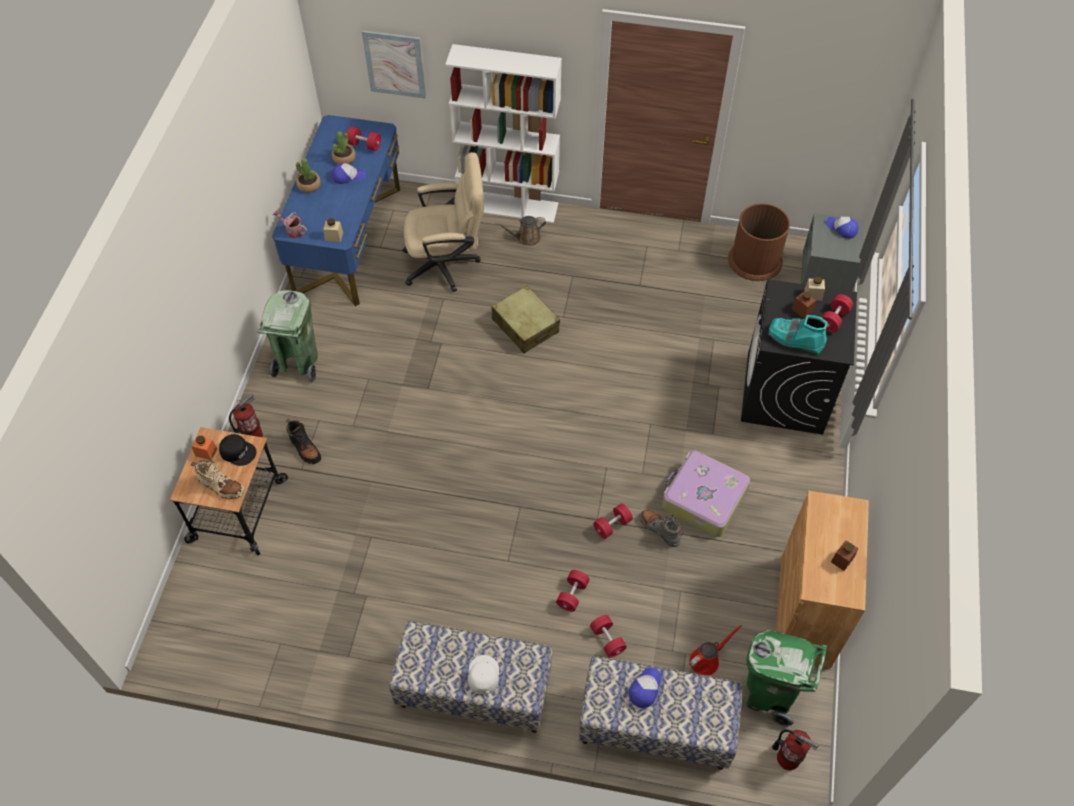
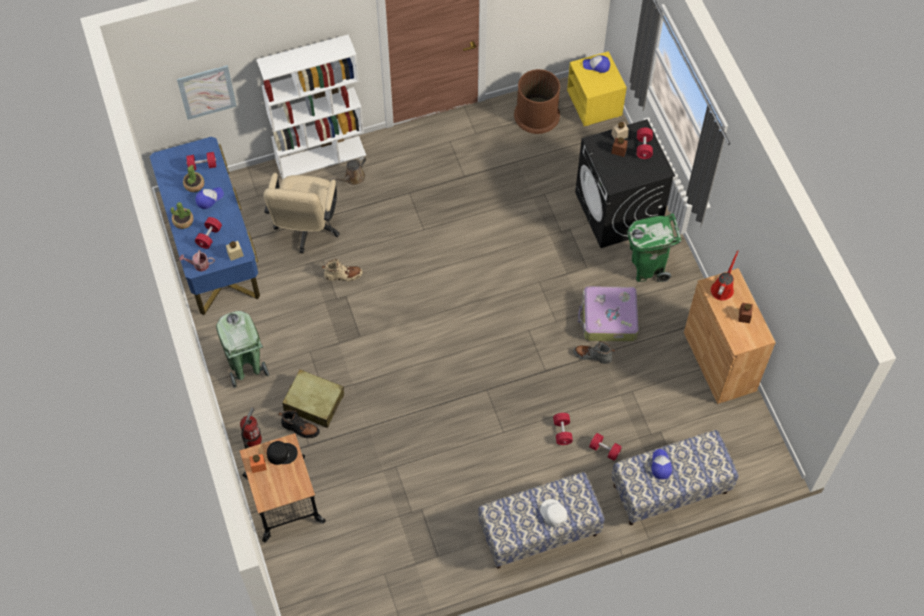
camera: 30 degrees left, 5 degrees up
beige boot [191,460,245,500] -> beige boot moved to [322,259,363,281]
beige office chair [402,152,484,292] -> beige office chair turned 135 degrees clockwise [264,173,340,253]
beige suitcase [492,285,560,353] -> beige suitcase moved to [282,369,344,428]
red dumbbell [593,503,633,539] -> red dumbbell moved to [195,217,222,249]
red watering can [689,624,742,675] -> red watering can moved to [711,250,739,301]
green trash can [746,630,827,727] -> green trash can moved to [627,213,681,282]
turquoise boot [768,315,828,354] -> none
fire extinguisher [772,729,819,770] -> none
grey nightstand [801,213,865,291] -> yellow nightstand [567,51,627,126]

